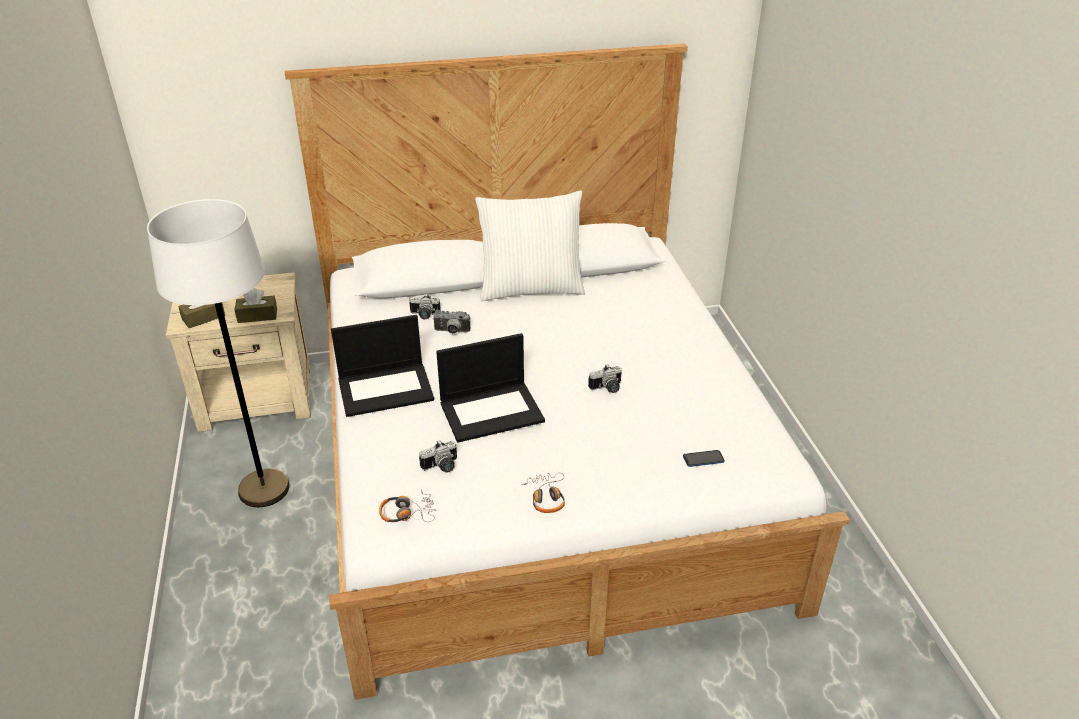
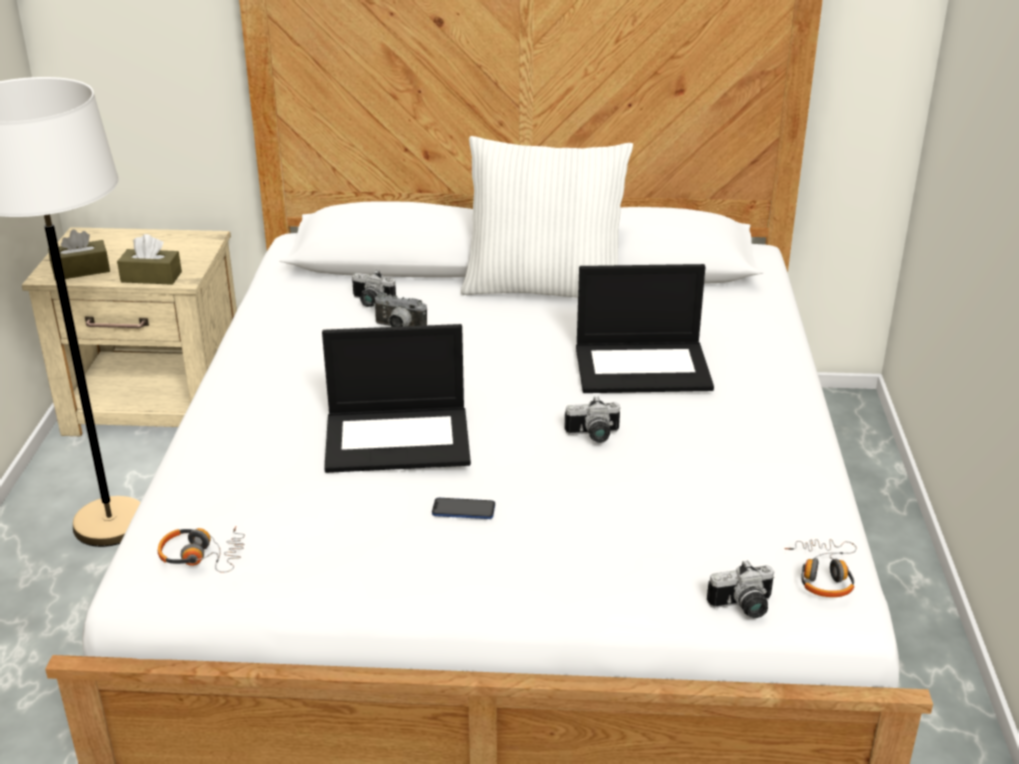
camera: 15 degrees right, 5 degrees down
laptop [331,315,434,417] -> laptop moved to [576,264,714,393]
camera [419,441,457,473] -> camera moved to [707,560,774,618]
headphones [521,472,565,513] -> headphones moved to [784,539,857,597]
phone [683,450,725,467] -> phone moved to [432,498,495,519]

